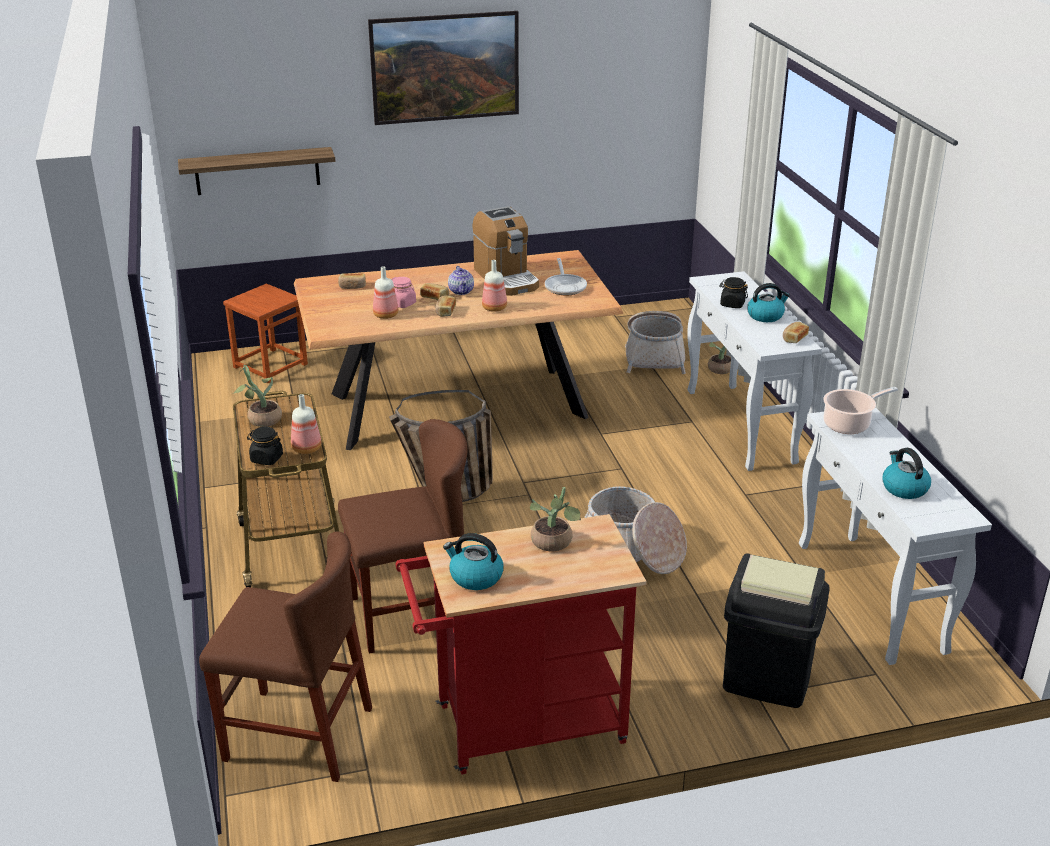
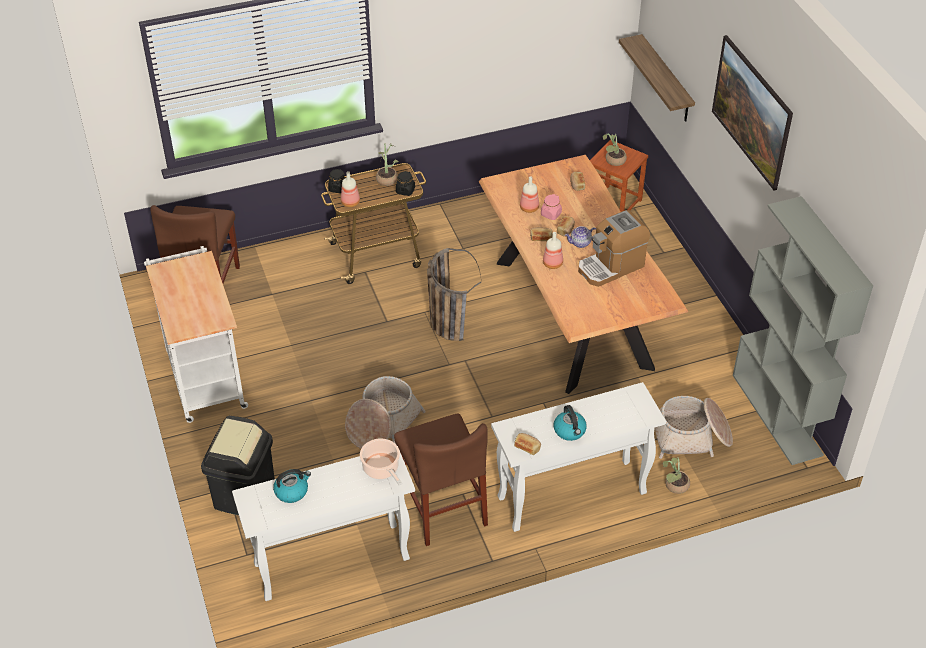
camera: 85 degrees right, 15 degrees up
brown chair [338,419,467,654] -> brown chair moved to [394,413,488,546]
red cart [396,514,647,774] -> white cart [144,246,248,423]
kettle [443,533,504,590] -> none
potted plant [530,487,581,551] -> potted plant moved to [603,133,627,166]
frying pan [545,258,587,295] -> none
black jar [719,277,748,308] -> black jar moved to [396,171,415,196]
none -> grey bookcase [733,196,873,465]

